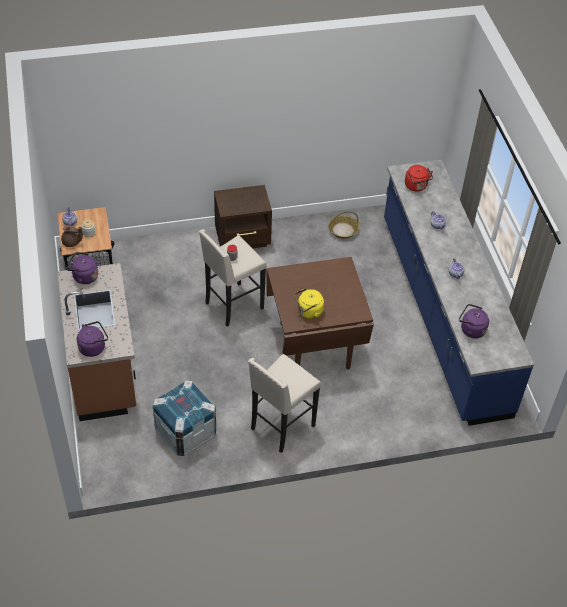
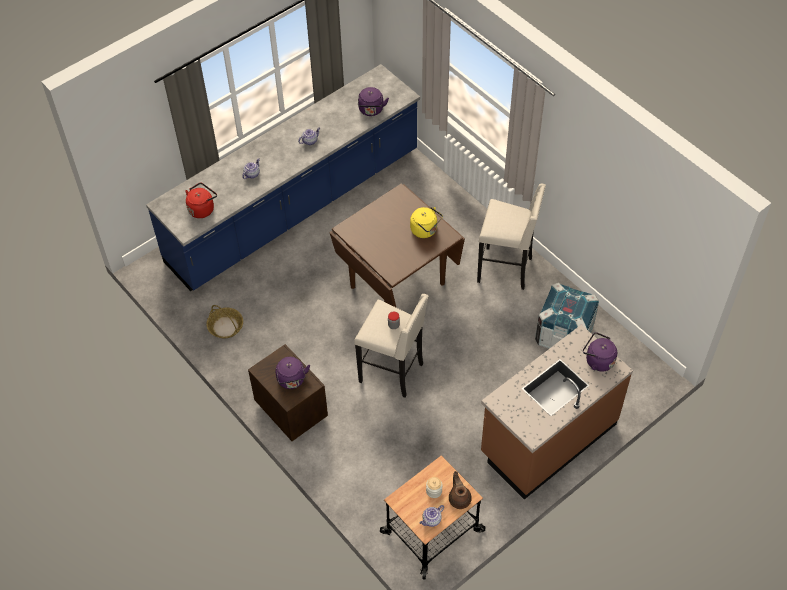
camera: 115 degrees left, 5 degrees up
purple kettle [66,252,98,284] -> purple kettle moved to [276,357,310,389]

